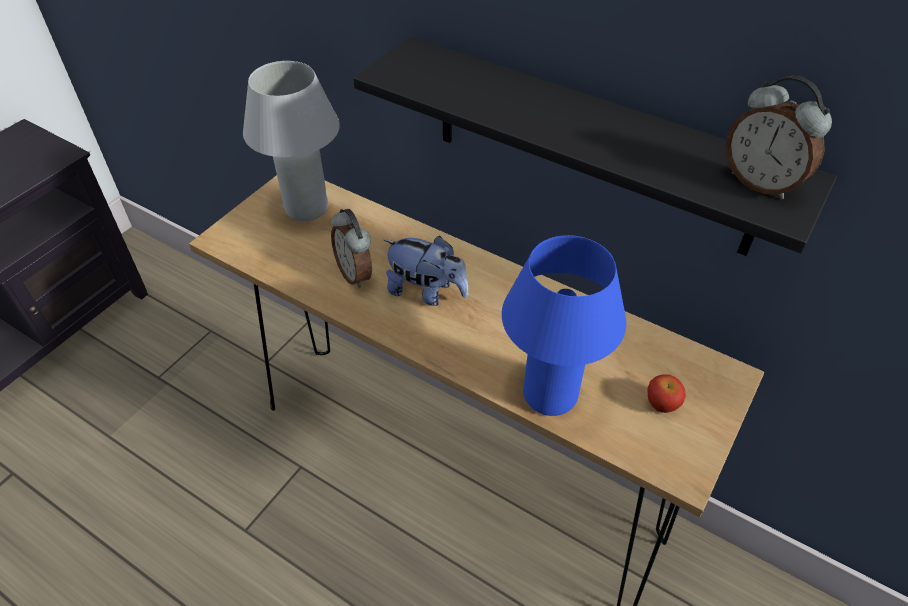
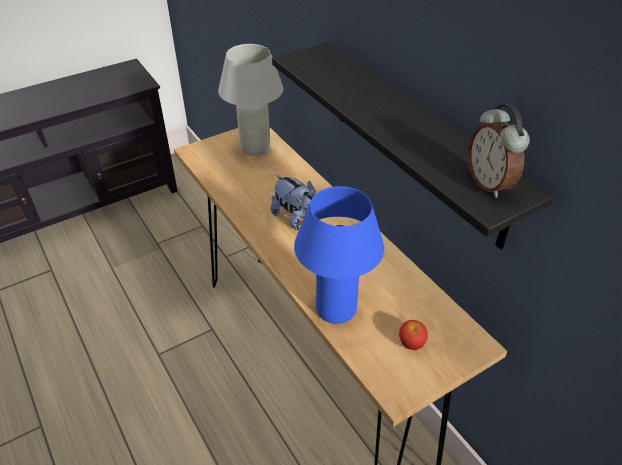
camera: 25 degrees right, 5 degrees down
alarm clock [331,209,372,288] -> none

